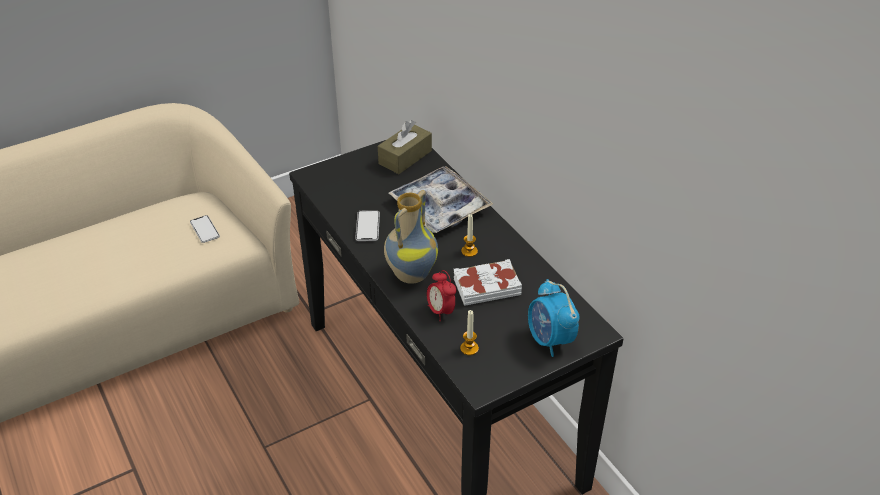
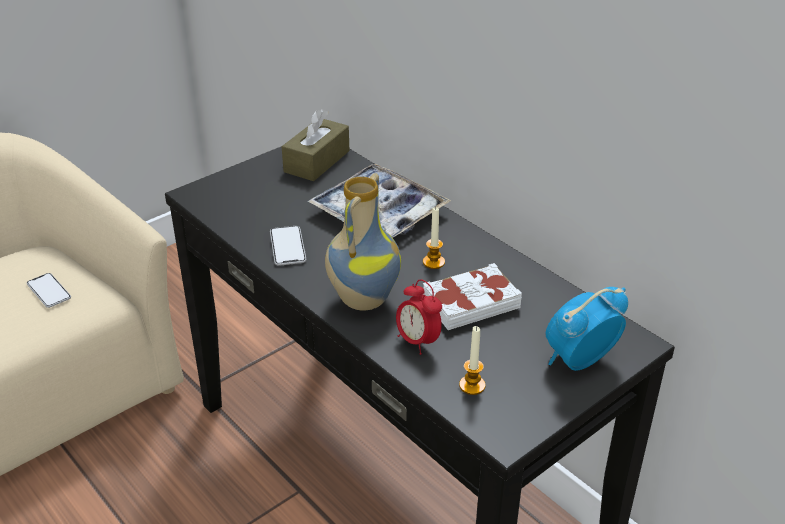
camera: 10 degrees left, 5 degrees down
alarm clock [528,279,579,357] -> alarm clock turned 90 degrees clockwise [546,287,628,371]

